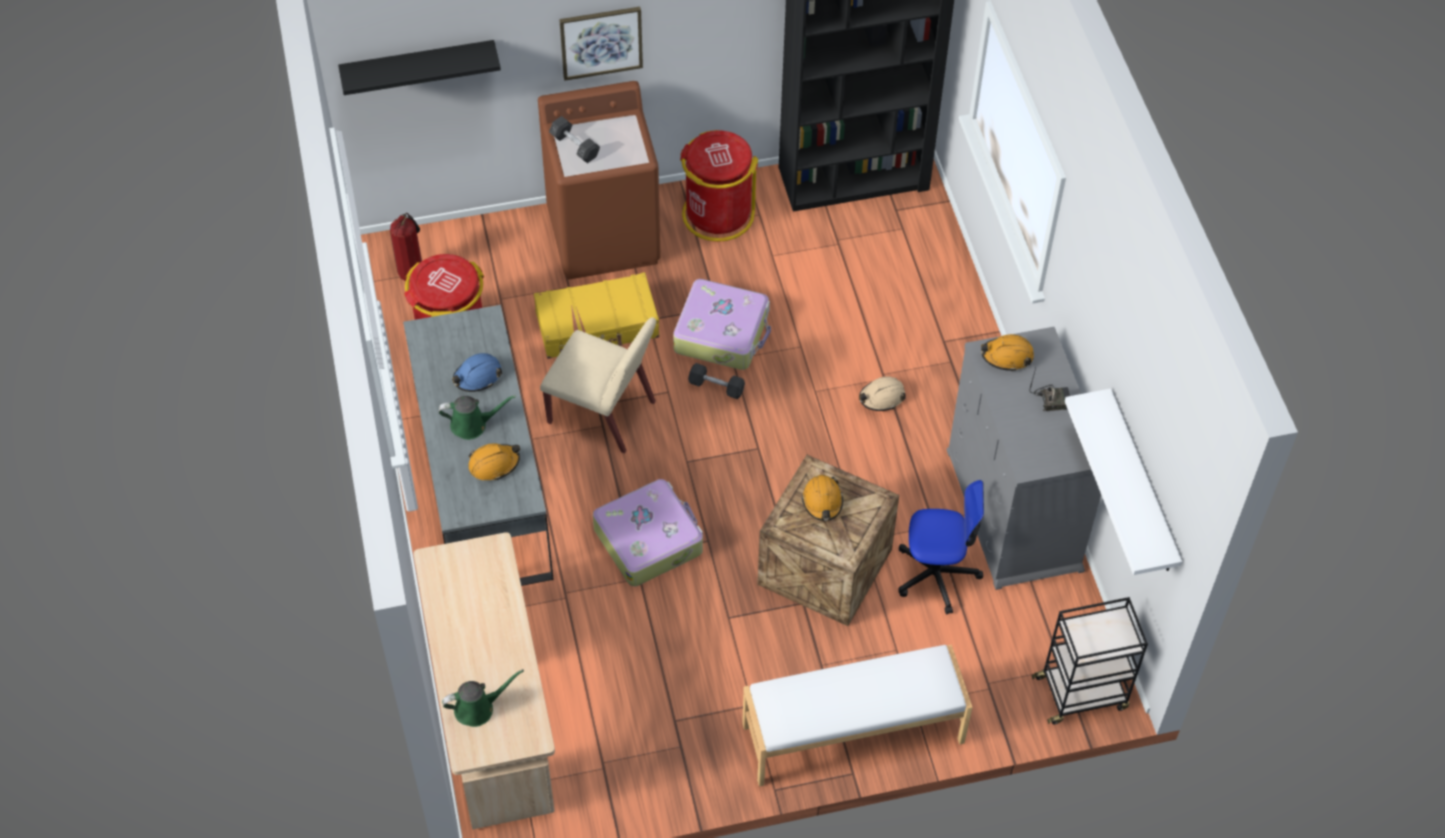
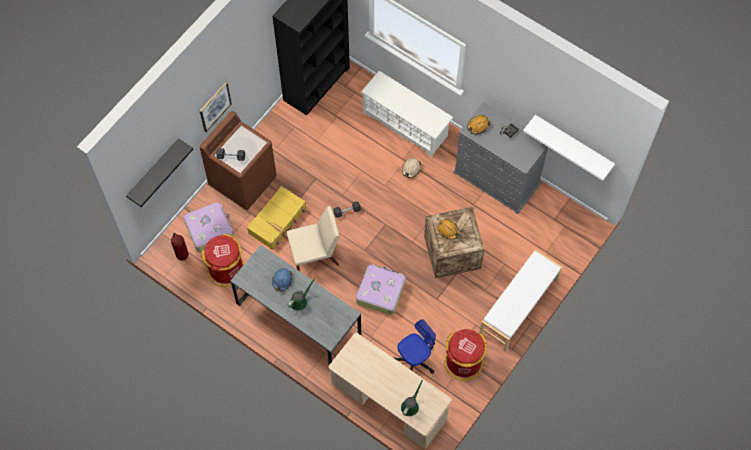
camera: 40 degrees left, 10 degrees up
orange hard hat [468,443,520,480] -> none
suitcase [673,279,771,370] -> suitcase moved to [183,202,233,252]
red trash can [680,130,758,241] -> red trash can moved to [444,329,487,381]
office chair [898,480,984,614] -> office chair moved to [393,319,436,374]
black cart [1032,597,1148,724] -> none
none -> white shoe rack [361,71,453,157]

